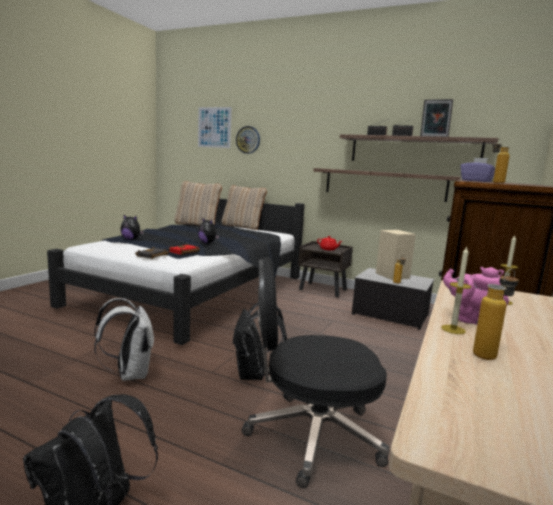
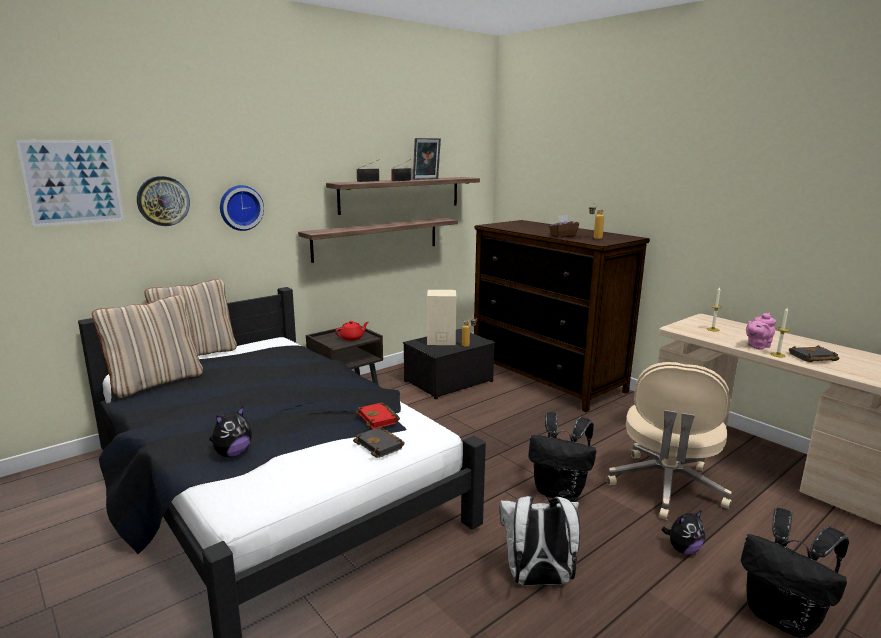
camera: 65 degrees left, 5 degrees up
plush toy [198,217,219,244] -> plush toy moved to [662,510,705,554]
black office chair [242,257,390,488] -> beige office chair [607,362,732,520]
purple tissue box [460,158,495,182] -> brown tissue box [549,215,579,238]
bottle [473,268,518,360] -> black book [789,345,840,362]
none -> wall clock [220,185,264,231]

